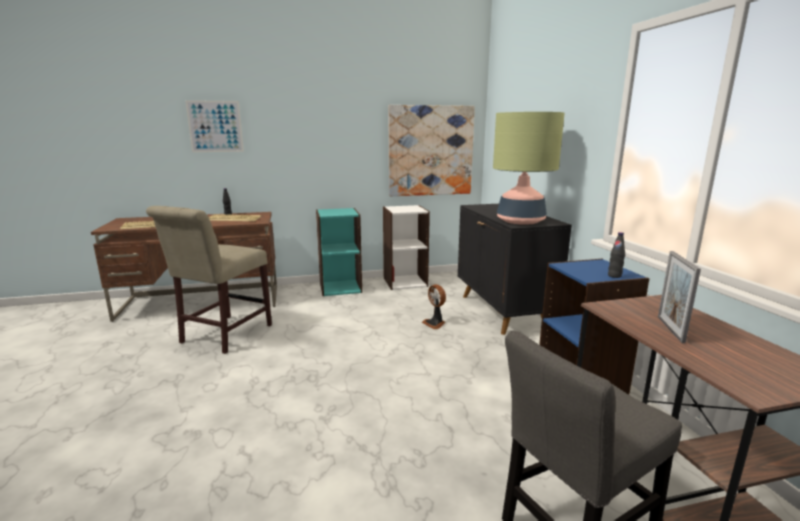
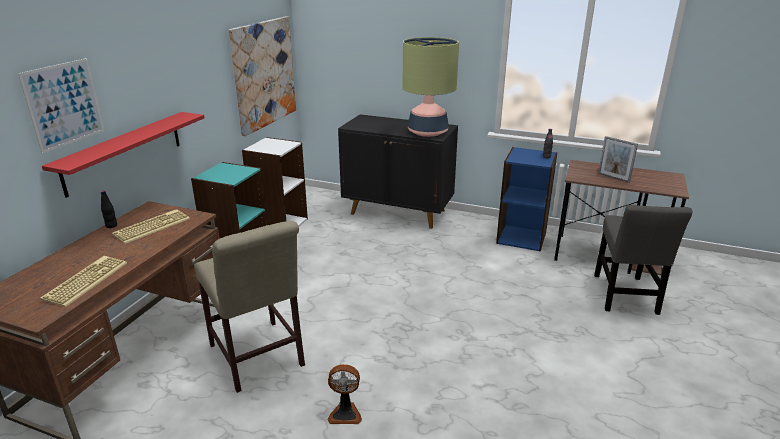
camera: 55 degrees left, 10 degrees up
fan [422,284,446,329] -> fan moved to [328,364,362,424]
none -> red shelf [42,112,205,198]

